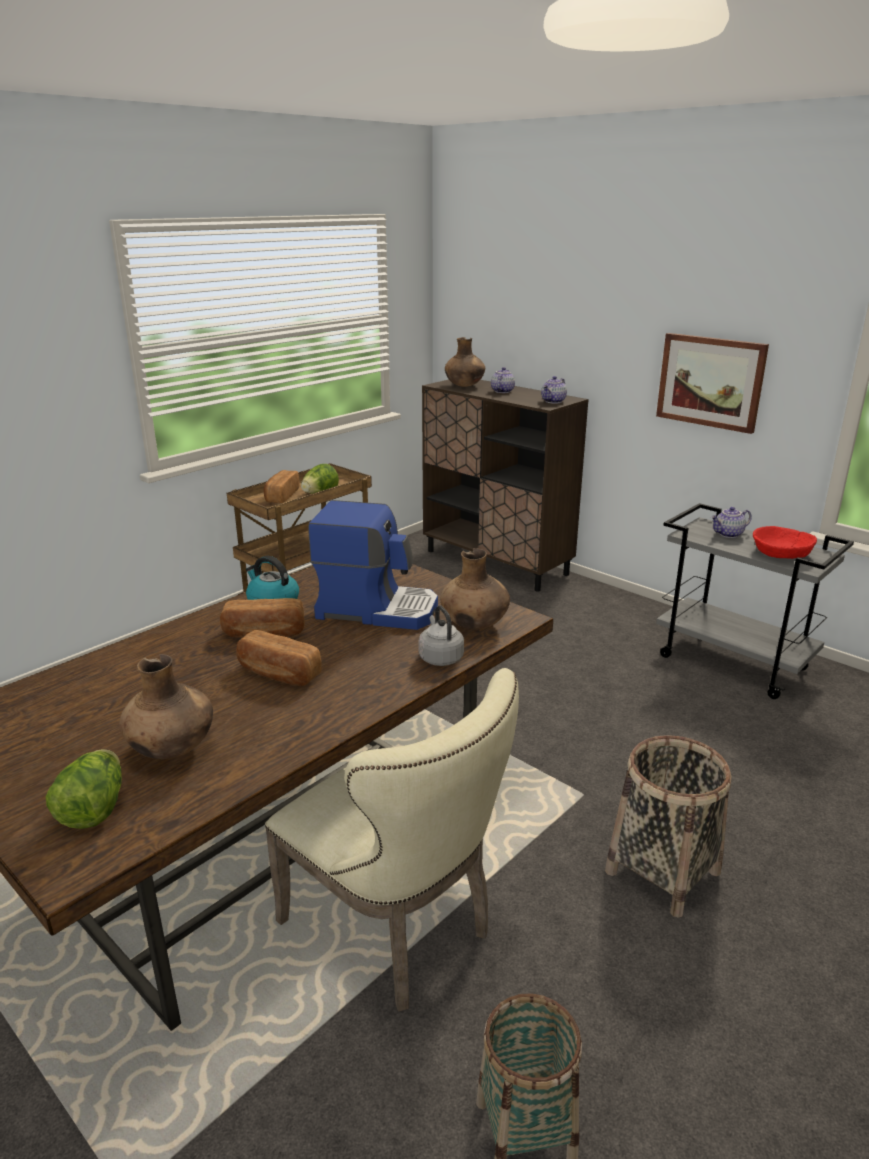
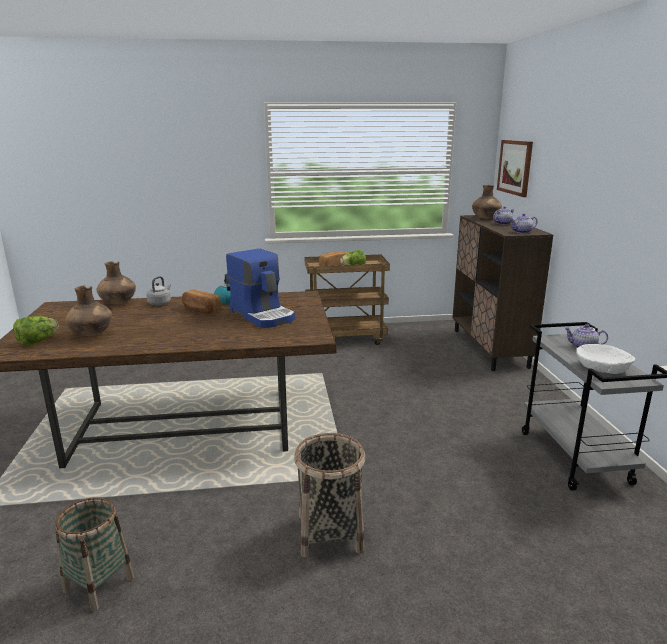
camera: 40 degrees right, 5 degrees down
bread [236,630,322,686] -> none
beige chair [265,668,519,1012] -> none
grey kettle [418,605,464,666] -> grey kettle moved to [146,276,171,306]
brown vase [440,548,510,629] -> brown vase moved to [97,261,136,304]
picture [656,333,769,434] -> picture moved to [497,140,533,197]
red bowl [753,526,817,559] -> white bowl [576,344,635,374]

